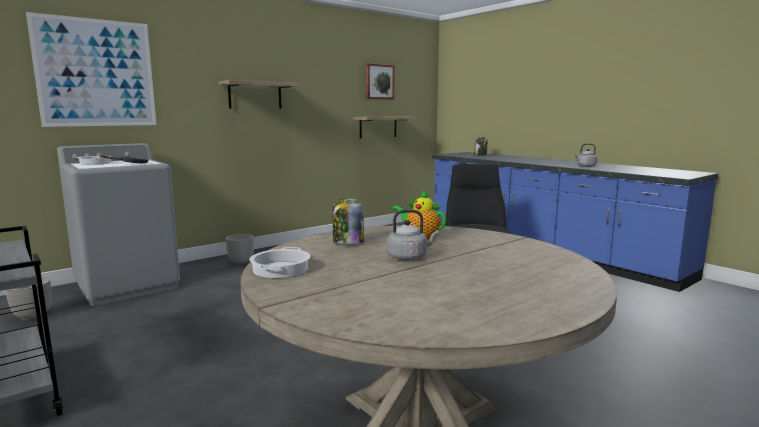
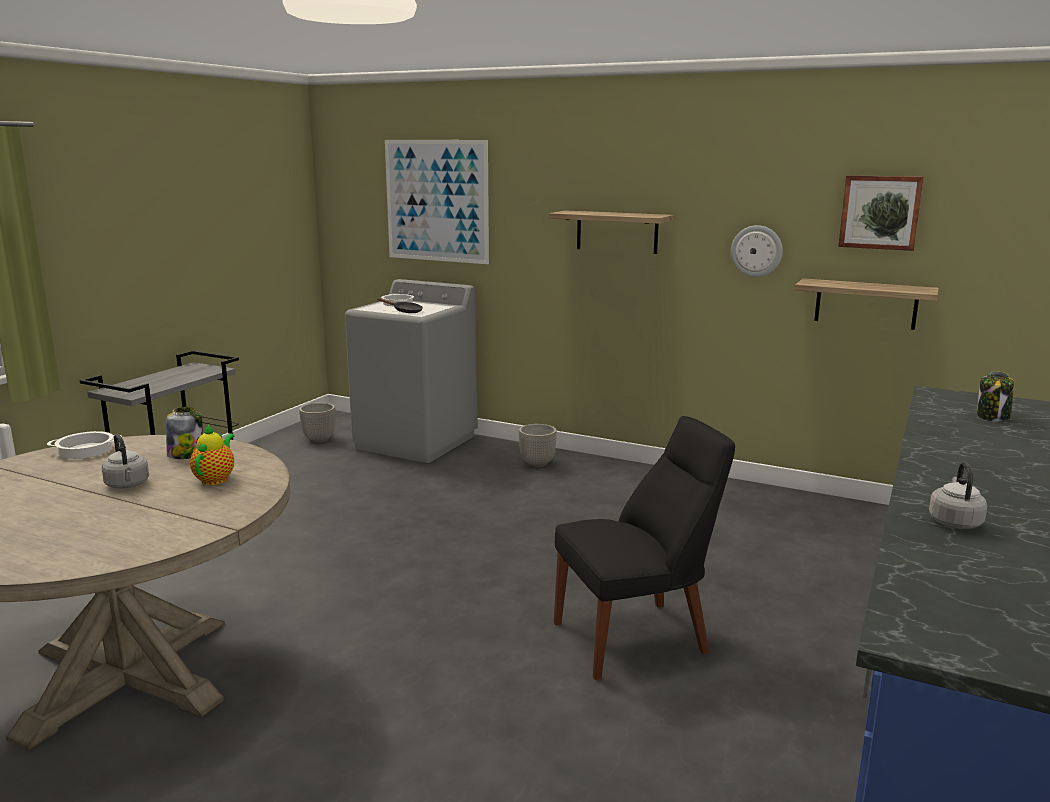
camera: 65 degrees right, 5 degrees up
none -> wall clock [731,225,783,277]

